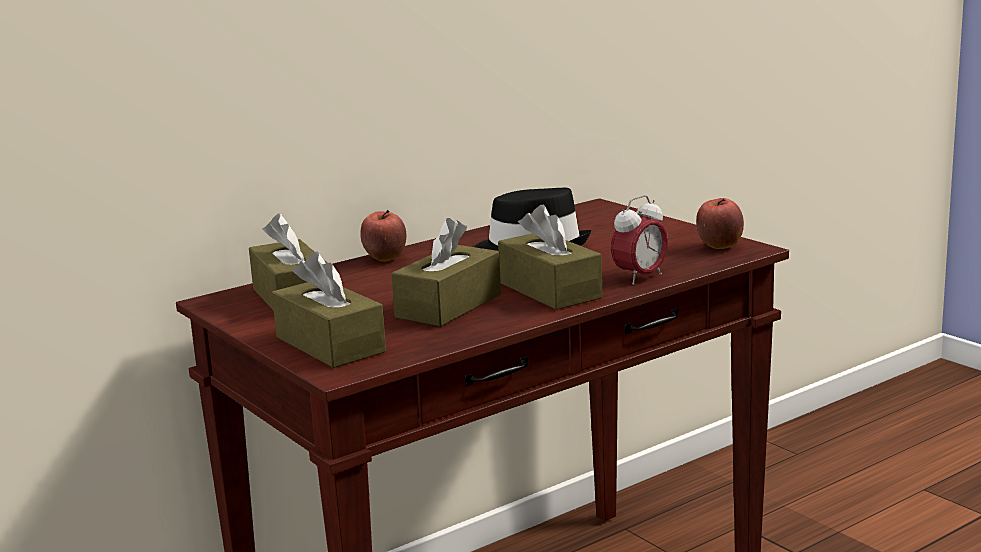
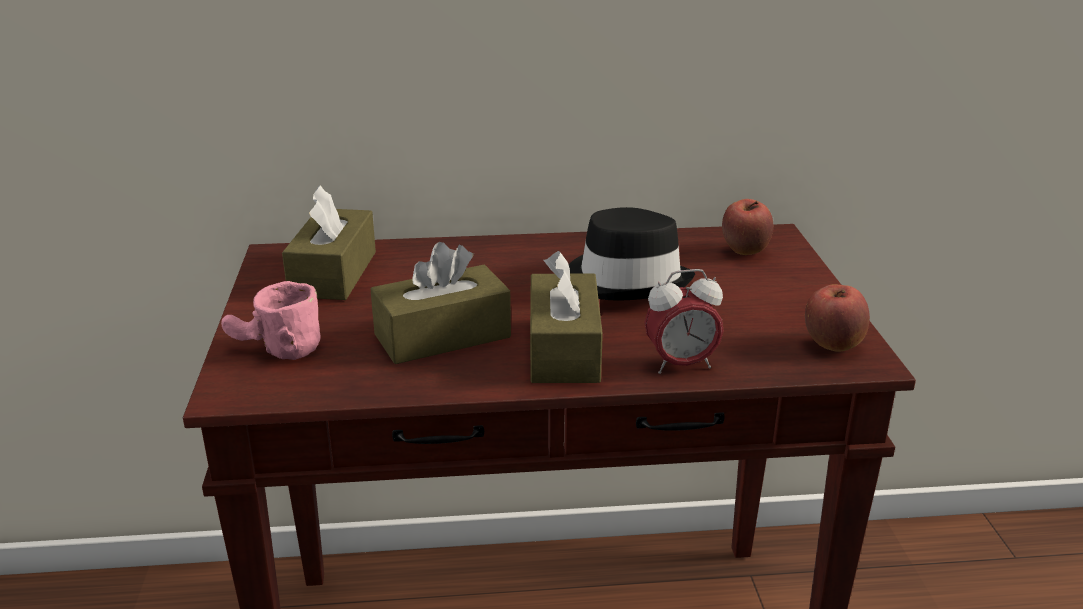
camera: 30 degrees right, 10 degrees up
brown tissue box [272,252,386,368] -> pink mug [221,281,321,360]
apple [360,210,406,262] -> apple moved to [722,199,773,255]

